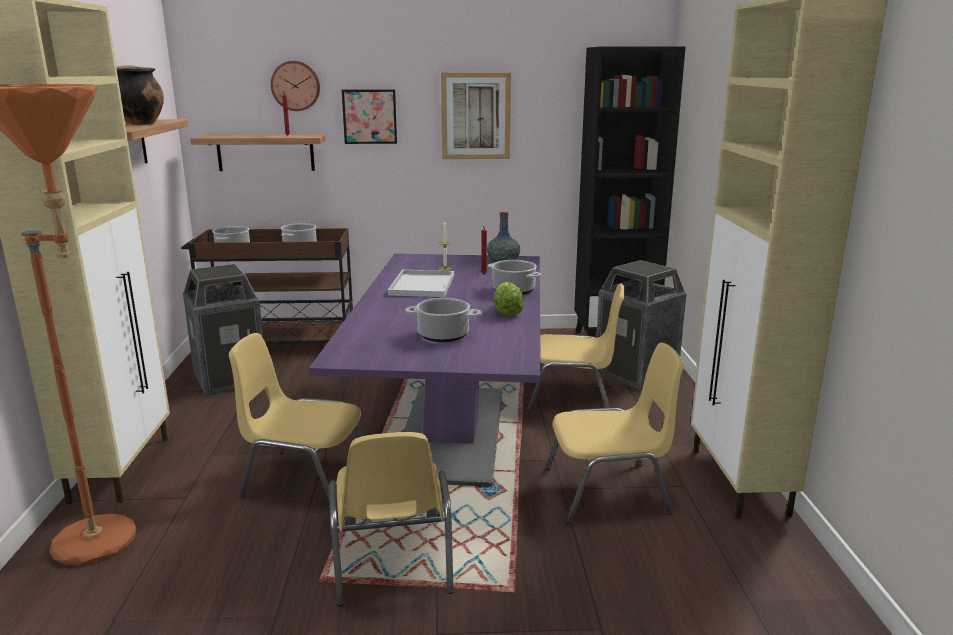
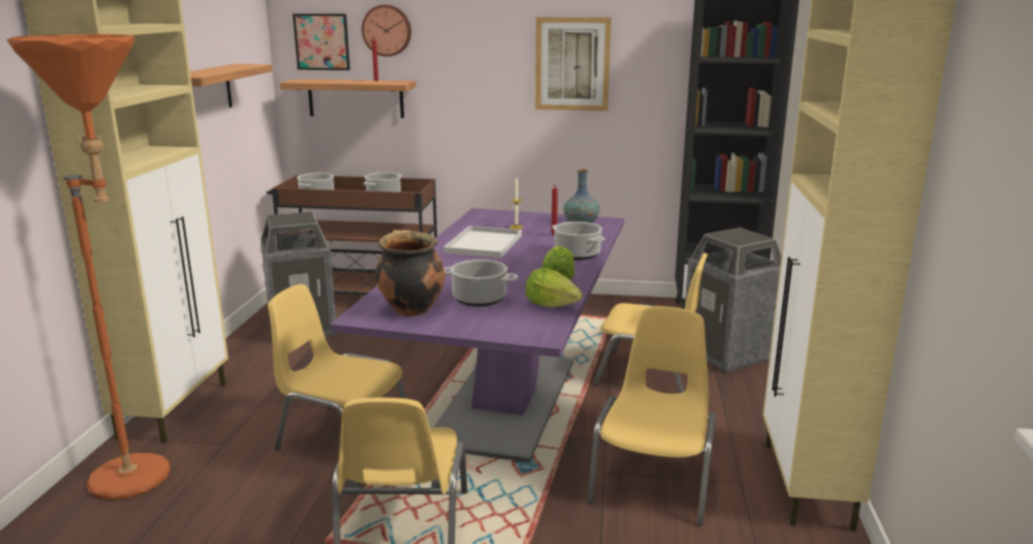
camera: 10 degrees right, 0 degrees up
cooking pot [116,65,164,125] -> cooking pot moved to [375,230,445,316]
picture [342,90,397,144] -> picture moved to [293,14,350,70]
yellow chair [546,343,684,524] -> yellow chair turned 75 degrees counterclockwise [587,306,716,526]
none -> lettuce [525,268,582,307]

